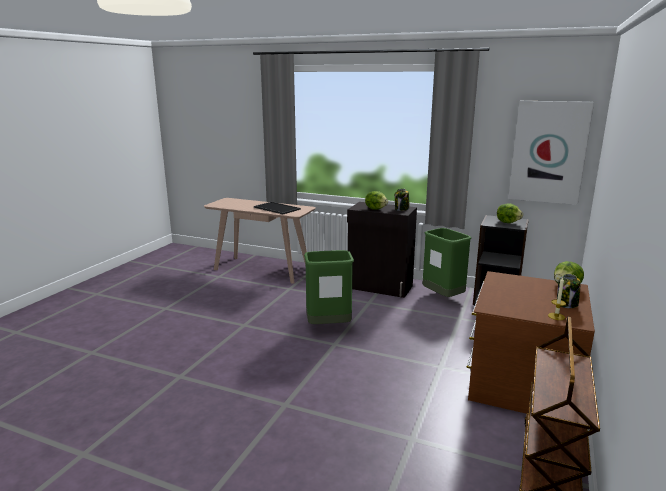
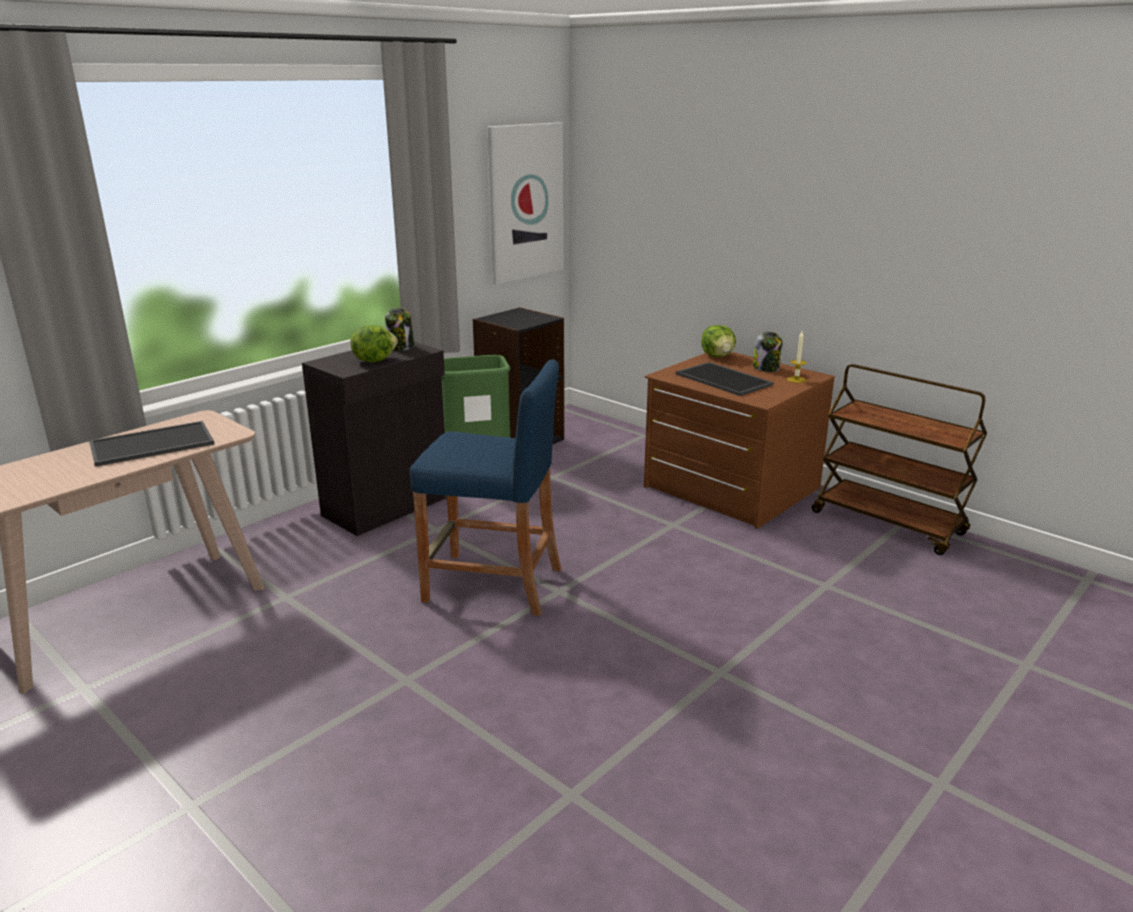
camera: 70 degrees left, 5 degrees up
green trash can [304,250,354,324] -> blue stool [410,359,561,616]
lettuce [497,203,523,223] -> none
none -> tray [676,362,774,396]

